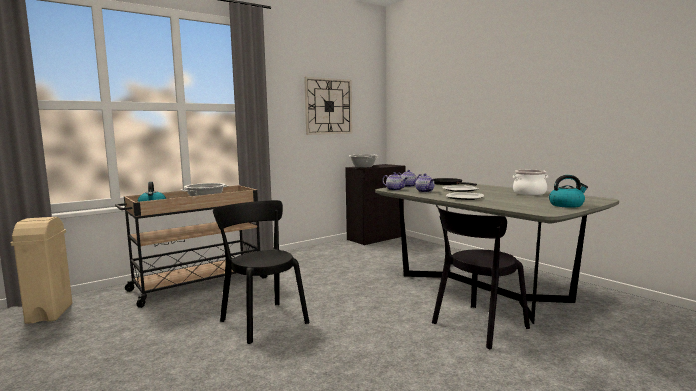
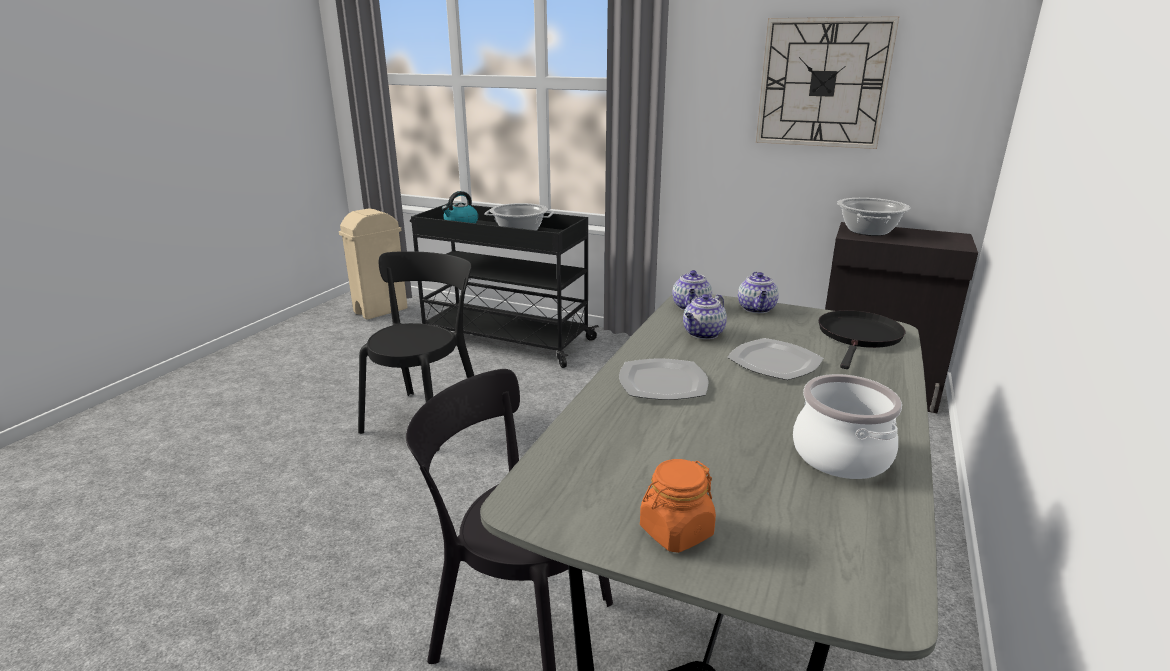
camera: 60 degrees right, 15 degrees up
beige cart [115,185,268,308] -> black cart [410,203,599,368]
kettle [549,175,588,208] -> orange jar [640,459,716,553]

